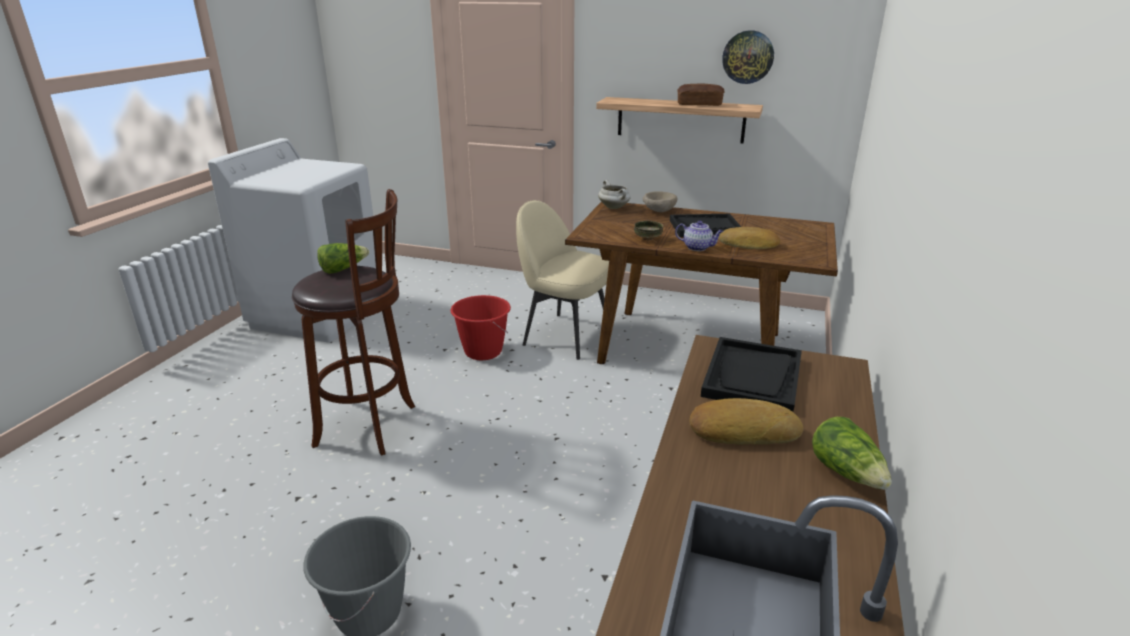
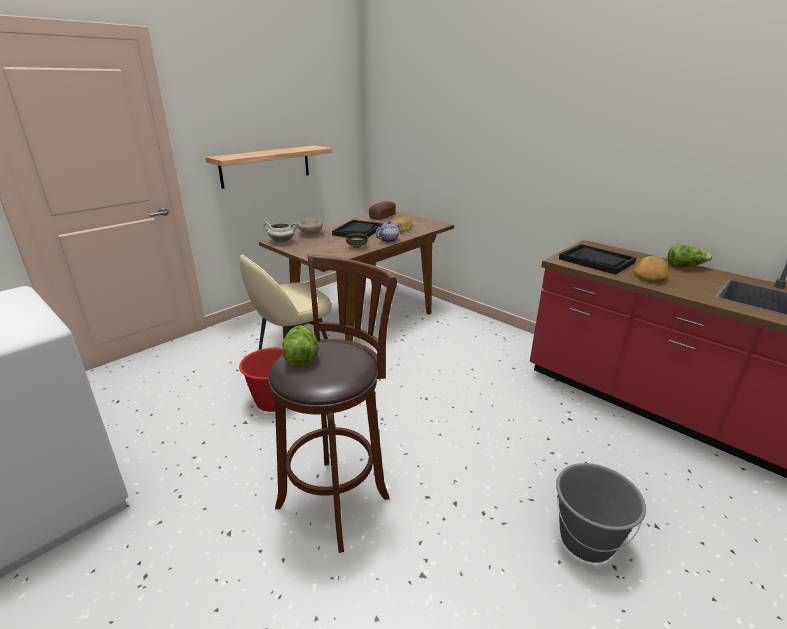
camera: 65 degrees left, 0 degrees up
bread [678,83,724,106] -> bread moved to [369,201,396,220]
wall clock [722,30,774,84] -> none

